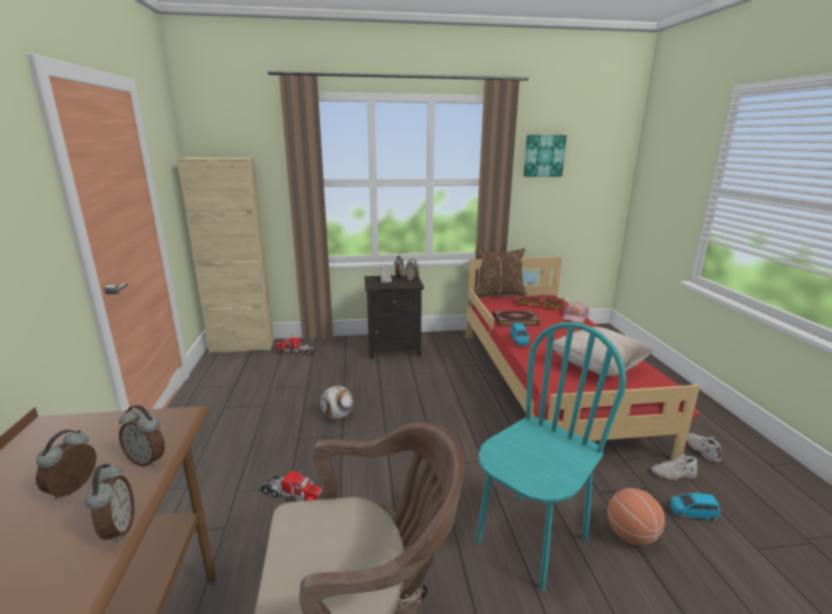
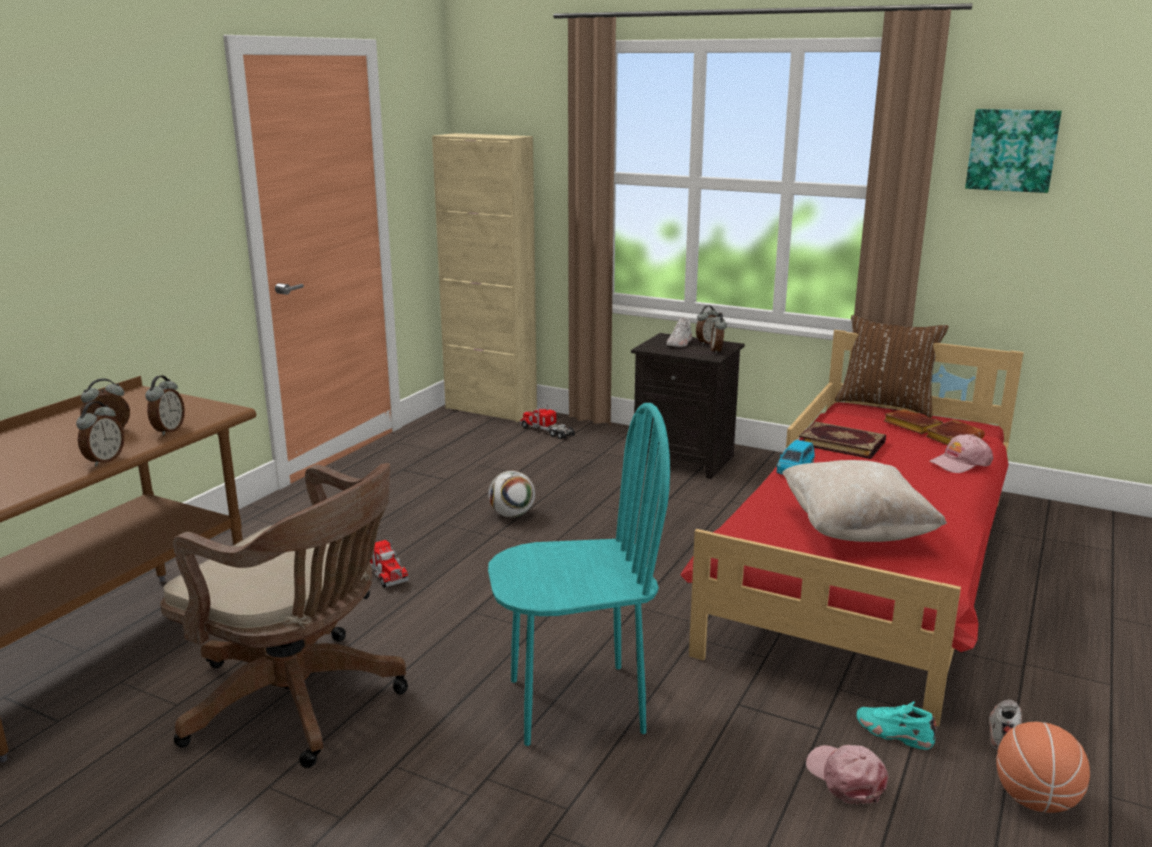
camera: 35 degrees right, 0 degrees up
alarm clock [119,405,165,466] -> alarm clock turned 135 degrees counterclockwise [145,376,185,436]
basketball [607,488,665,545] -> basketball moved to [996,722,1090,813]
white shoe [651,453,698,480] -> turquoise shoe [856,701,937,750]
blue toy car [670,493,721,522] -> pink cap [806,745,888,804]

